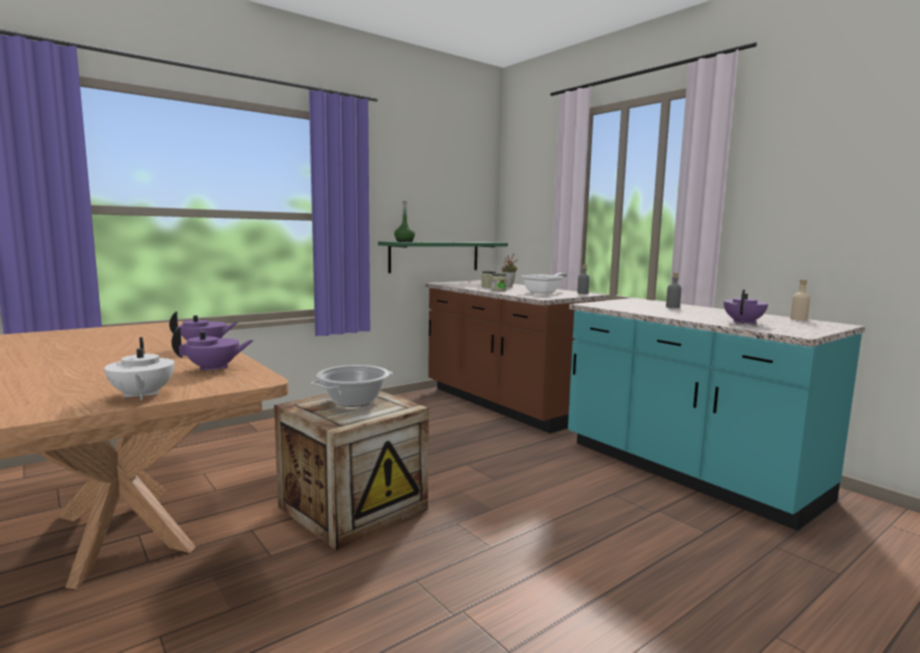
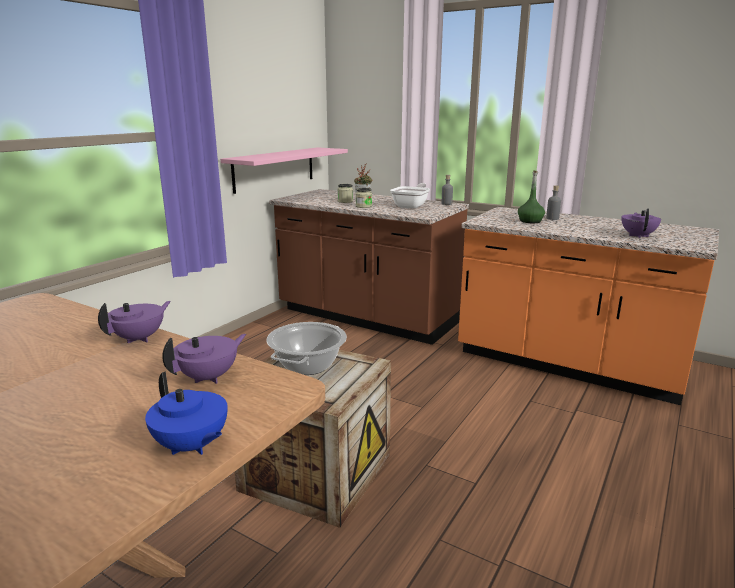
camera: 20 degrees left, 10 degrees up
white teapot [104,337,174,400] -> blue teapot [145,371,228,455]
green shelf [378,241,508,273] -> pink shelf [220,147,348,194]
green bottle [394,201,415,242] -> green bottle moved to [518,170,545,223]
turquoise counter [568,298,865,531] -> orange counter [458,207,719,405]
beige bottle [790,280,810,321] -> none

